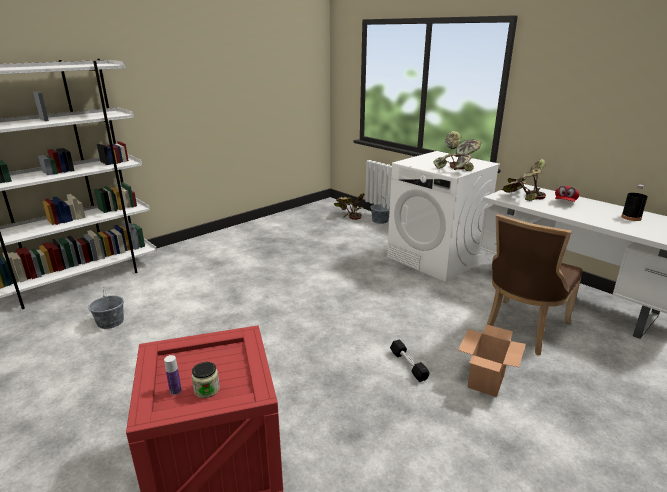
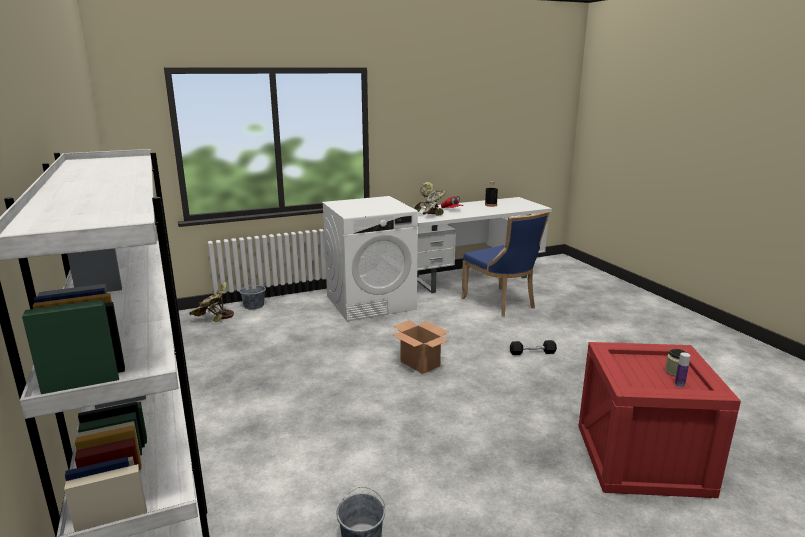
camera: 70 degrees left, 5 degrees down
potted plant [434,131,482,171] -> none
cardboard box [458,324,526,397] -> cardboard box moved to [392,320,449,374]
brown chair [487,214,582,355] -> blue chair [461,211,549,317]

